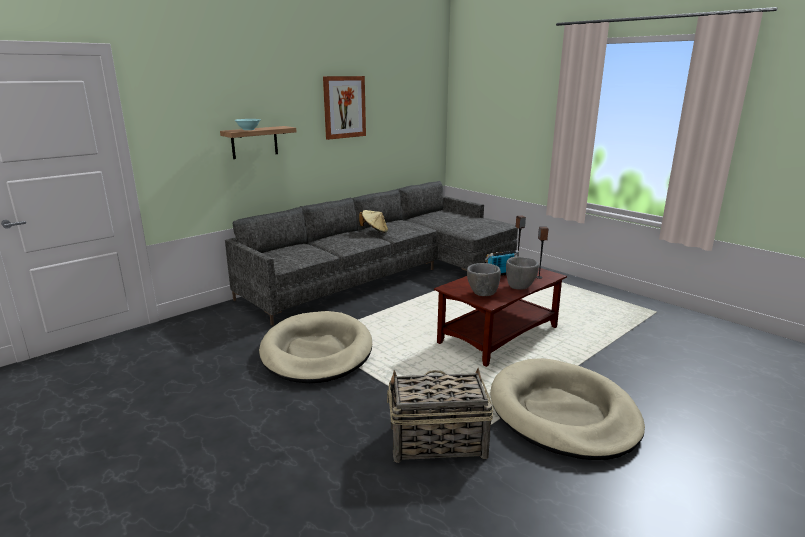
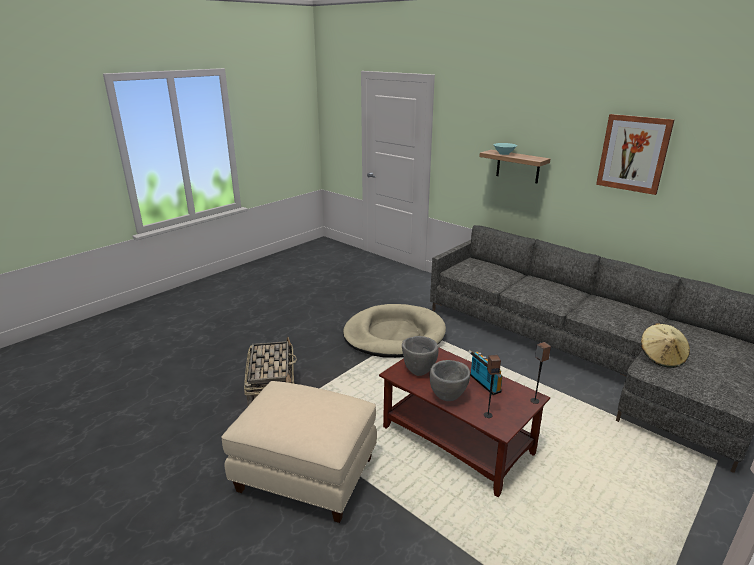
camera: 85 degrees right, 5 degrees up
beige hat [359,210,388,233] -> beige hat moved to [641,323,690,368]
beige dog bed [490,358,645,460] -> beige ottoman [221,381,377,523]

